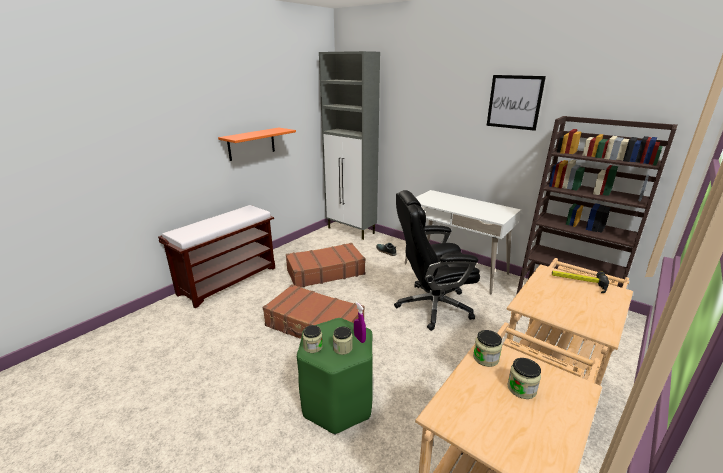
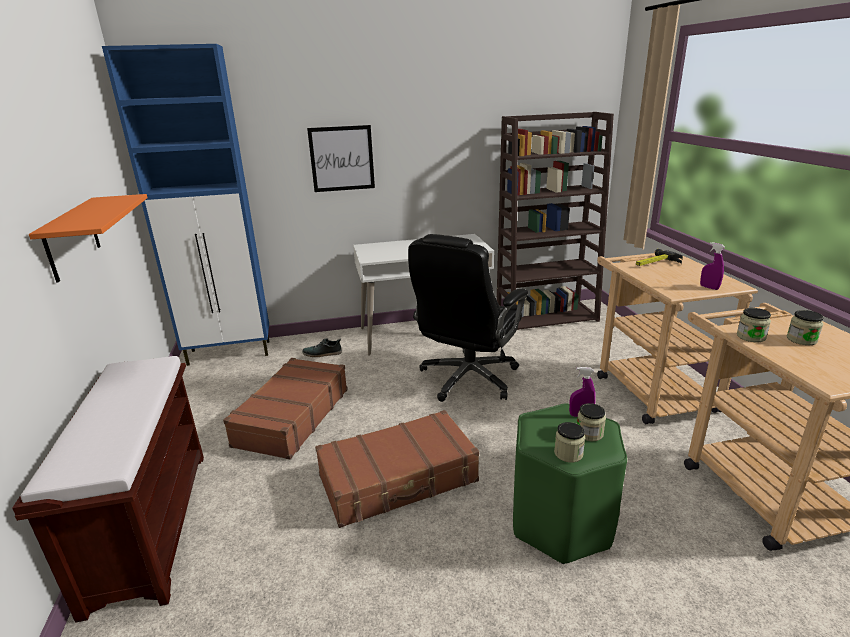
camera: 50 degrees left, 0 degrees up
grey cabinet [319,51,380,240] -> blue cabinet [102,44,270,366]
picture [487,75,546,131] -> picture moved to [307,125,375,192]
none -> purple spray bottle [700,242,725,290]

